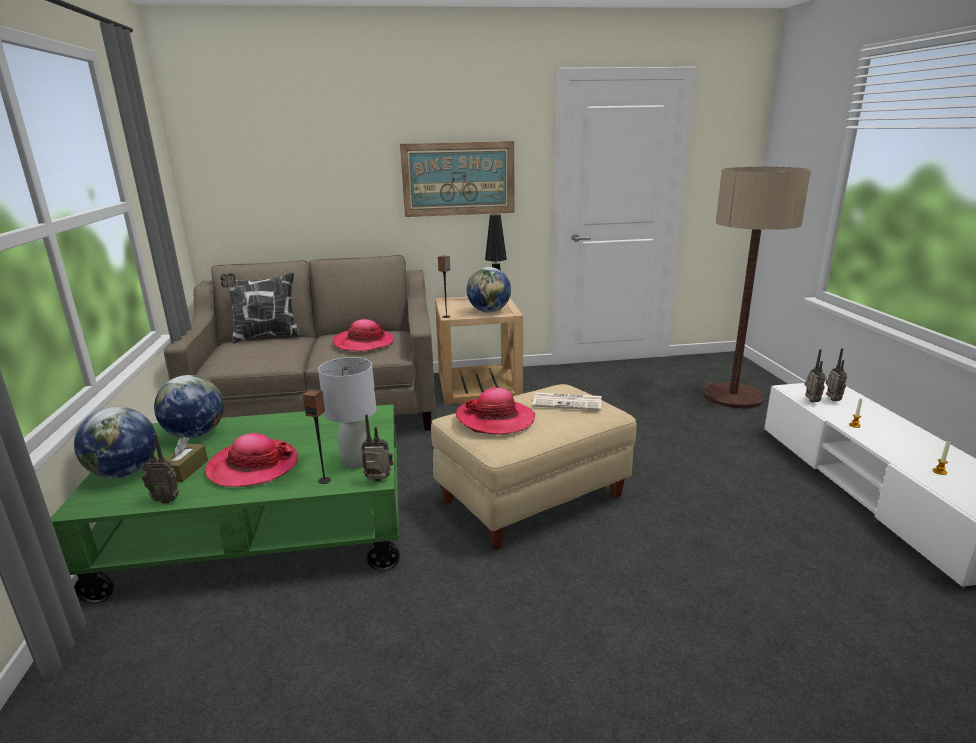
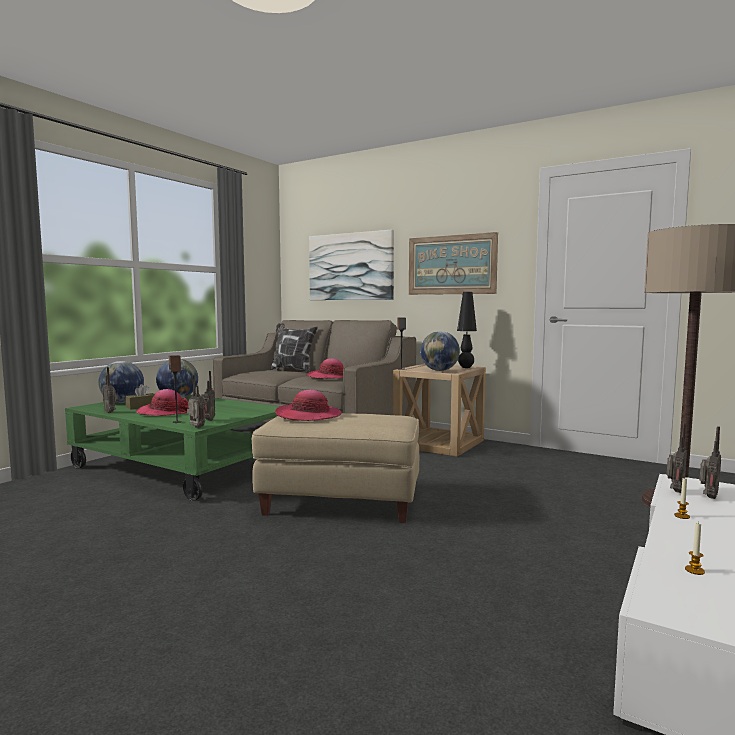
camera: 40 degrees right, 15 degrees down
grey table lamp [318,357,376,469] -> radio [201,371,215,421]
newspaper [532,392,601,411] -> none
none -> picture [309,230,394,300]

